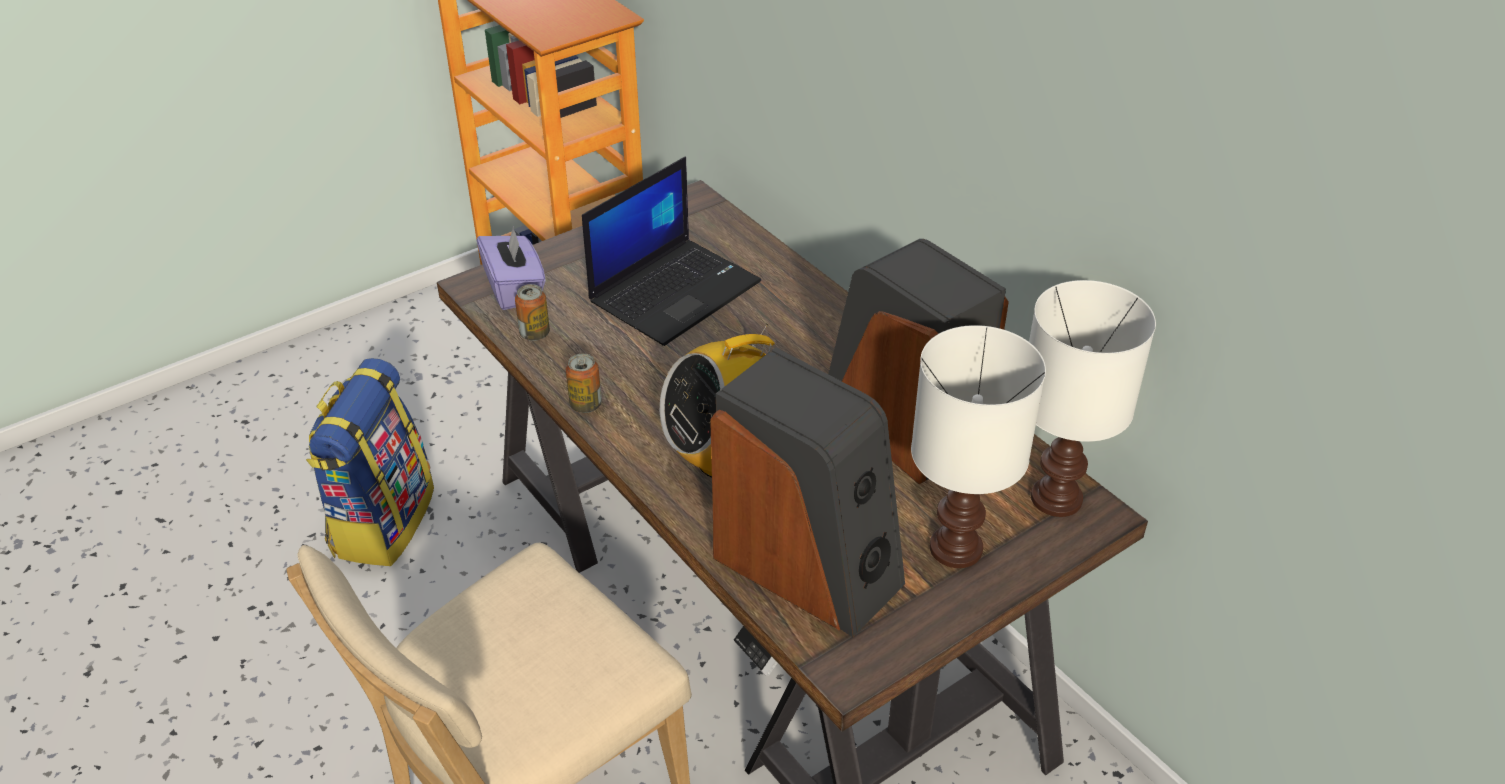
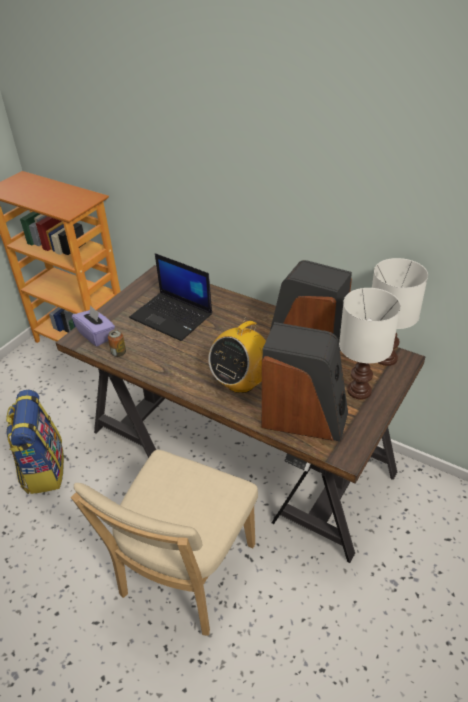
camera: 20 degrees left, 0 degrees up
can [566,354,602,413] -> none
laptop [582,157,761,346] -> laptop turned 105 degrees clockwise [129,253,212,341]

